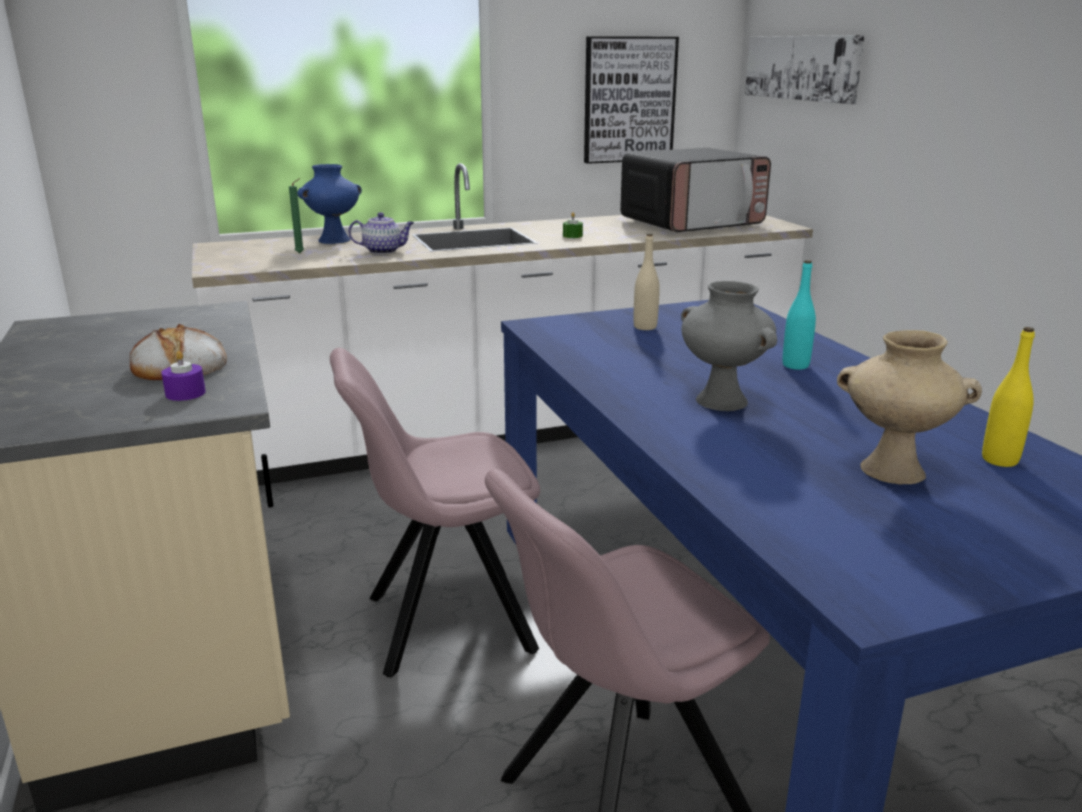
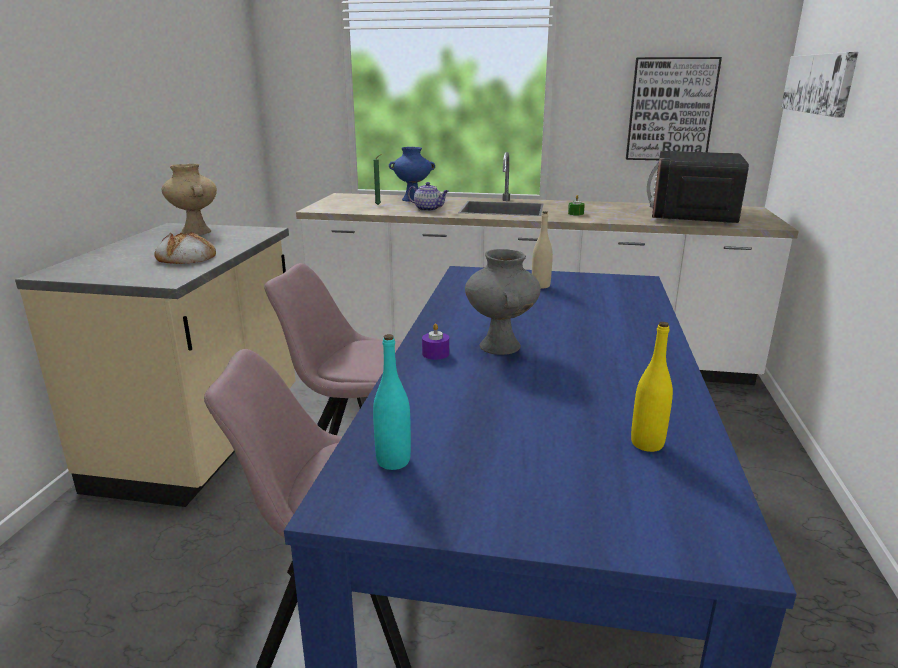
camera: 30 degrees right, 0 degrees up
purple candle [161,351,206,401] -> purple candle moved to [422,323,449,360]
microwave [620,148,771,232] -> microwave turned 105 degrees clockwise [647,151,749,224]
turquoise bottle [783,260,816,370] -> turquoise bottle moved to [373,334,411,470]
beige vase [837,330,982,484] -> beige vase moved to [161,164,217,235]

